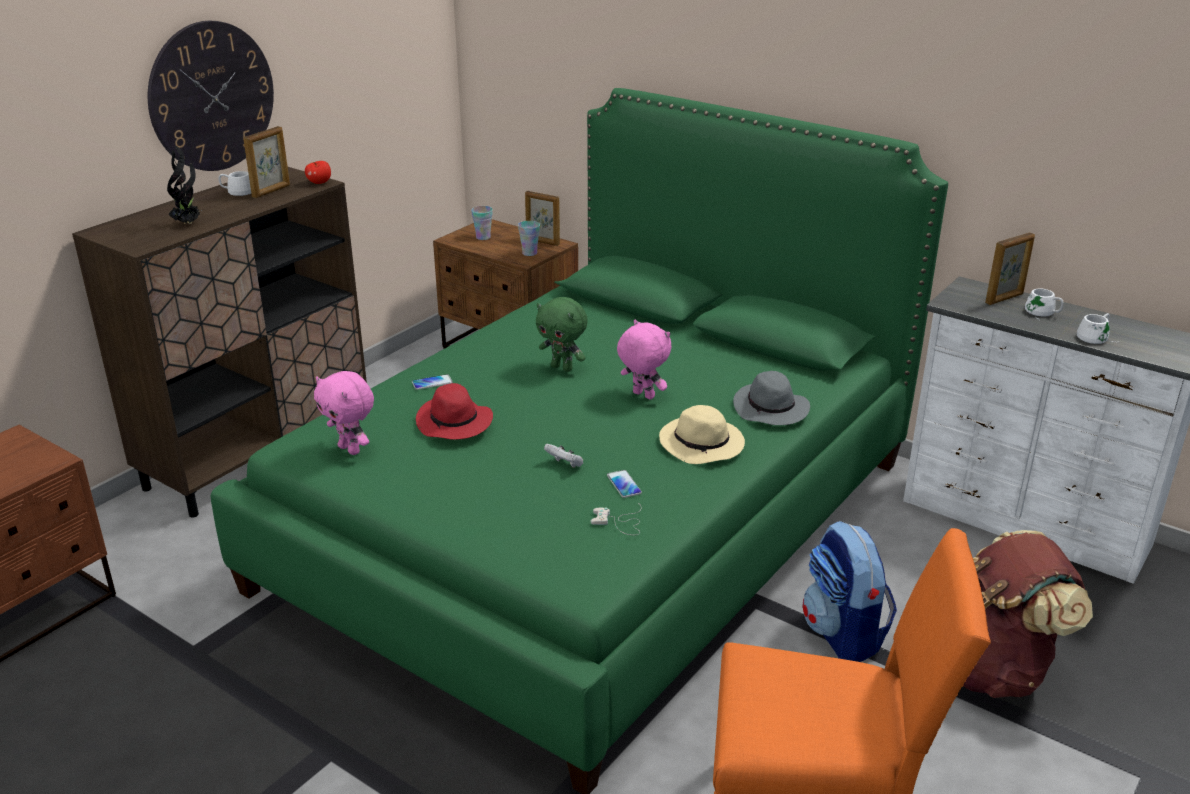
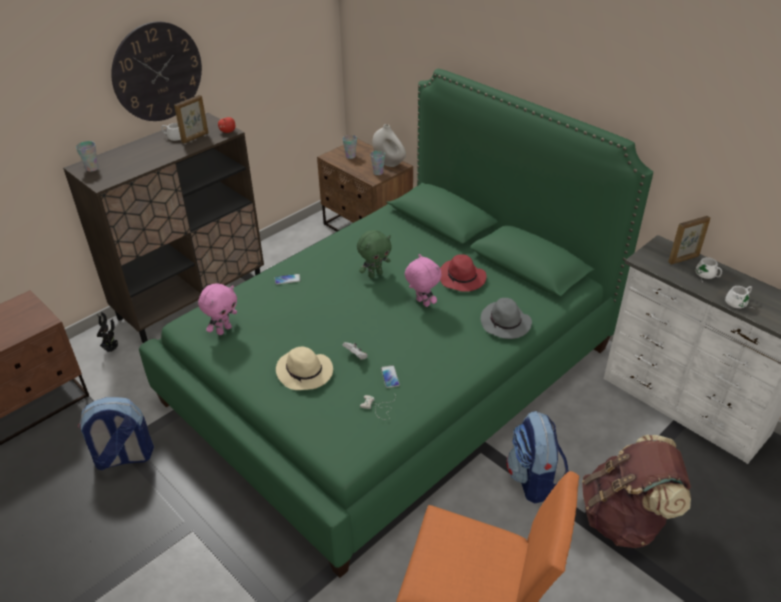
camera: 10 degrees right, 10 degrees up
potted plant [167,145,202,224] -> potted plant moved to [97,312,118,352]
pink plush toy [314,371,374,455] -> pink plush toy turned 105 degrees counterclockwise [198,283,237,335]
red hat [416,383,493,440] -> red hat moved to [440,254,487,292]
picture frame [525,191,560,246] -> white vase [372,124,406,167]
green plush toy [536,297,588,372] -> green plush toy turned 75 degrees counterclockwise [357,230,392,278]
beige hat [659,405,745,464] -> beige hat moved to [276,347,333,390]
none -> cup [76,141,99,172]
none -> backpack [78,397,154,470]

